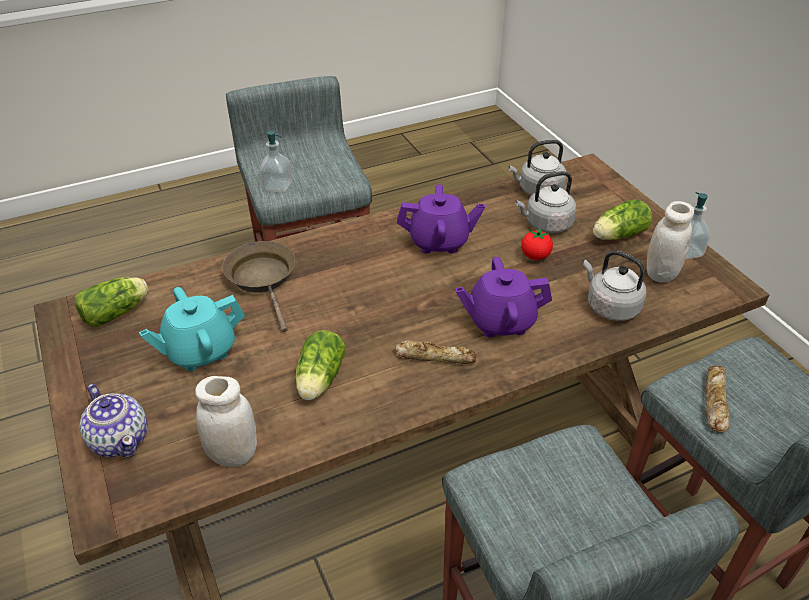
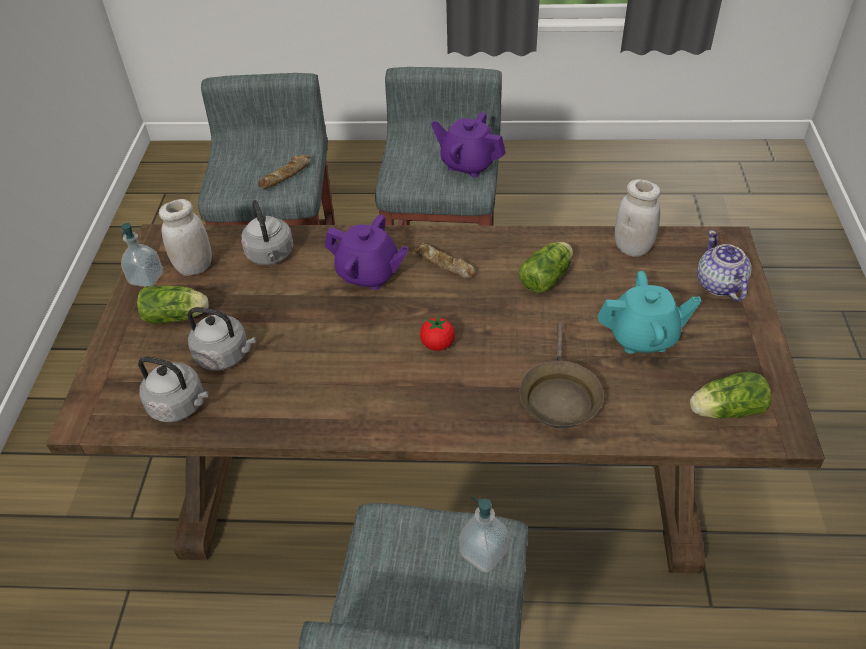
camera: 150 degrees left, 5 degrees up
purple teapot [397,184,485,254] -> purple teapot moved to [431,112,506,177]
tomato [521,228,553,260] -> tomato moved to [420,315,455,351]

